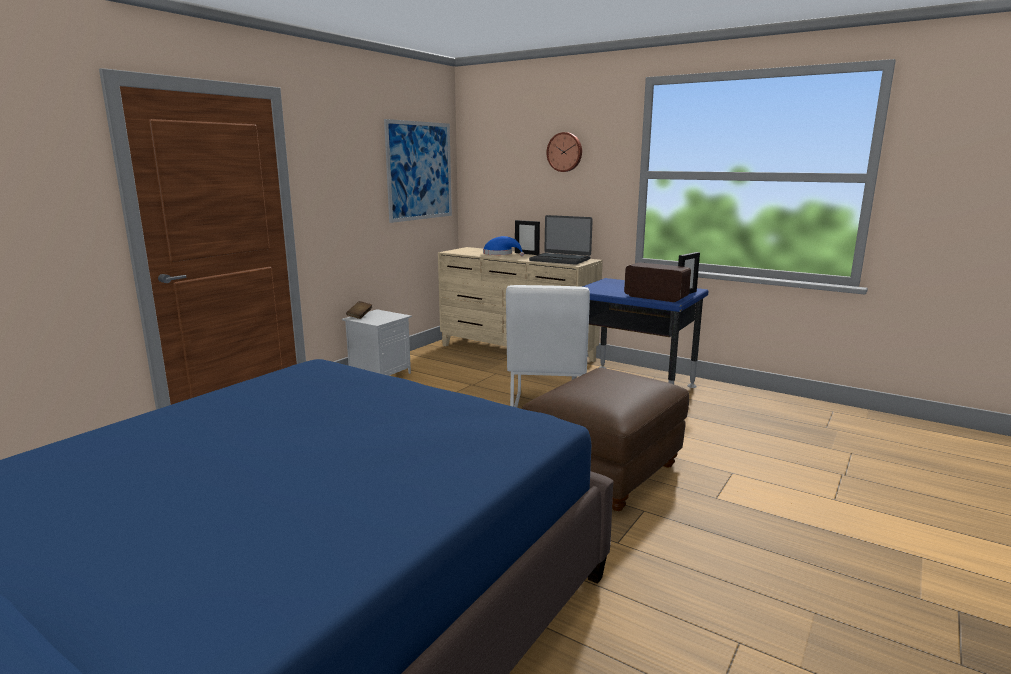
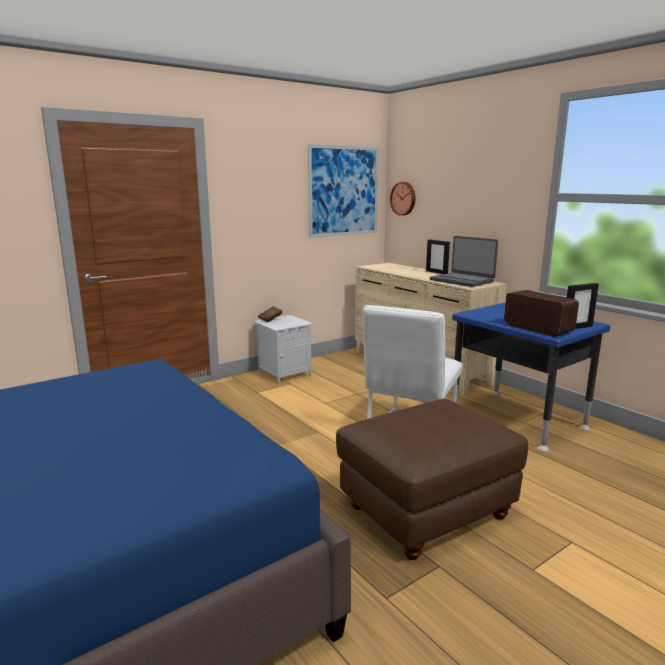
camera: 20 degrees right, 0 degrees up
blue hat [483,236,524,256] -> none
wall clock [546,132,582,172] -> wall clock moved to [390,182,416,216]

